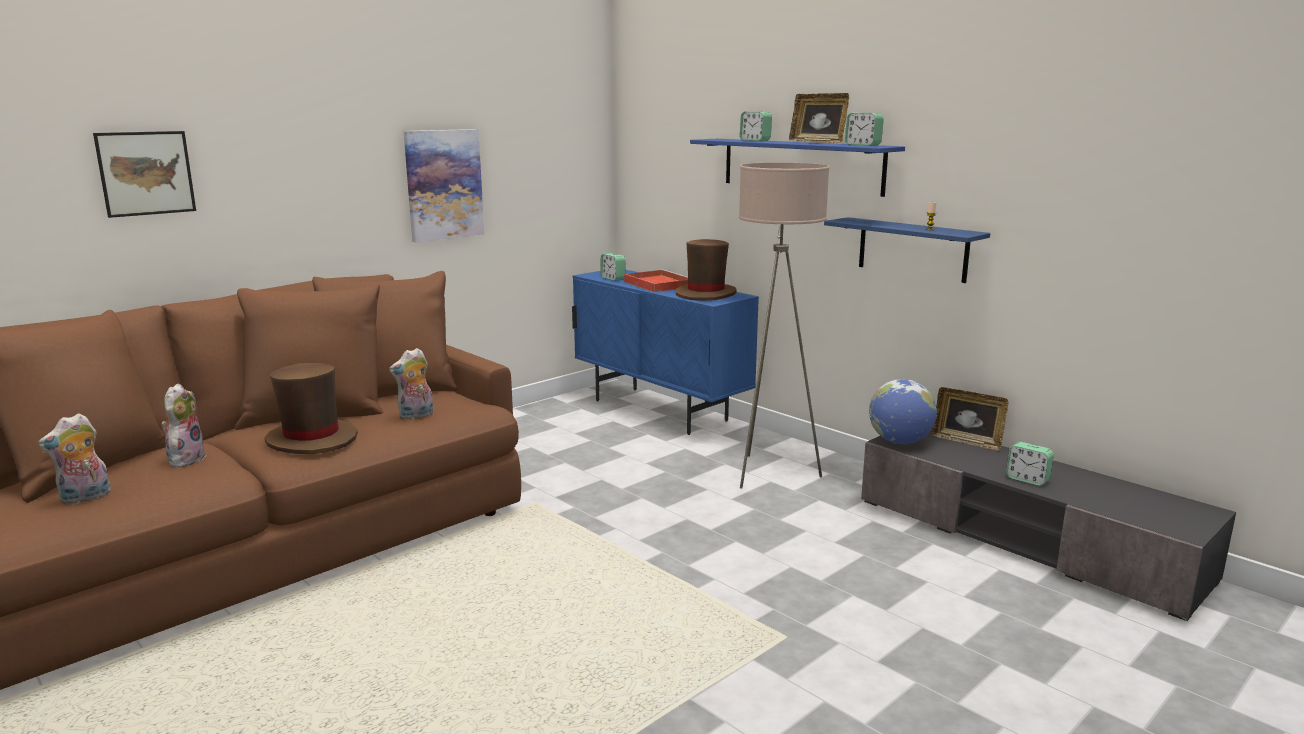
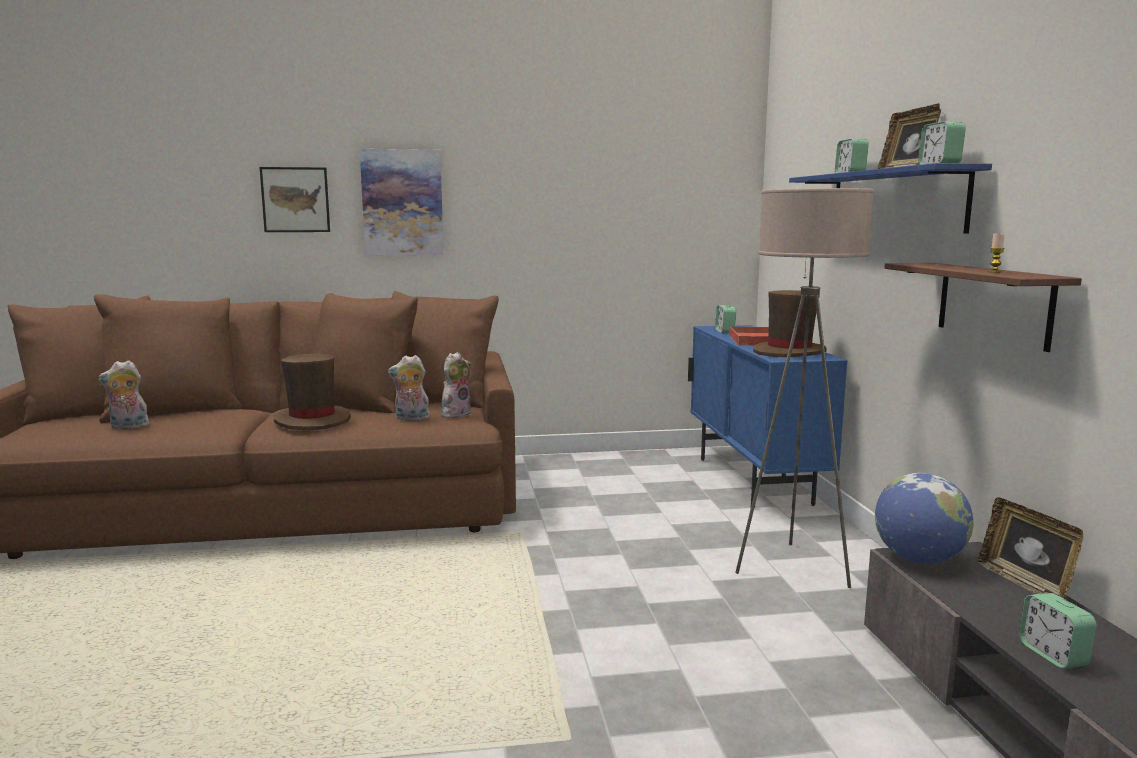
camera: 35 degrees right, 5 degrees down
plush toy [161,384,207,467] -> plush toy moved to [442,352,471,418]
picture [404,129,484,242] -> picture moved to [360,149,444,256]
blue shelf [824,217,990,283] -> brown shelf [885,263,1082,352]

